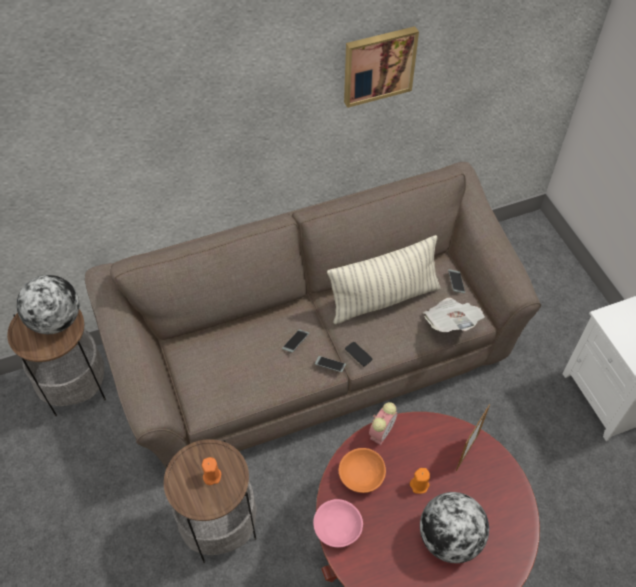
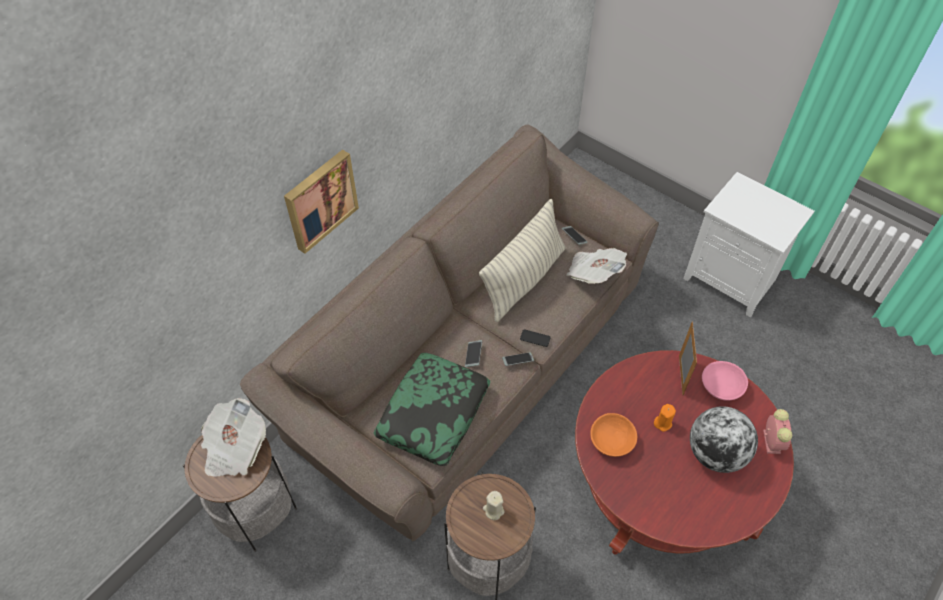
camera: 30 degrees left, 0 degrees up
globe [17,275,79,334] -> newspaper [201,398,266,476]
orange candle [202,457,221,485] -> beige candle [483,491,504,520]
pink bowl [313,499,363,548] -> pink bowl moved to [702,361,748,401]
picture [344,26,419,108] -> picture moved to [284,149,359,254]
alarm clock [369,402,397,445] -> alarm clock moved to [763,409,792,454]
none -> pillow [373,353,491,466]

